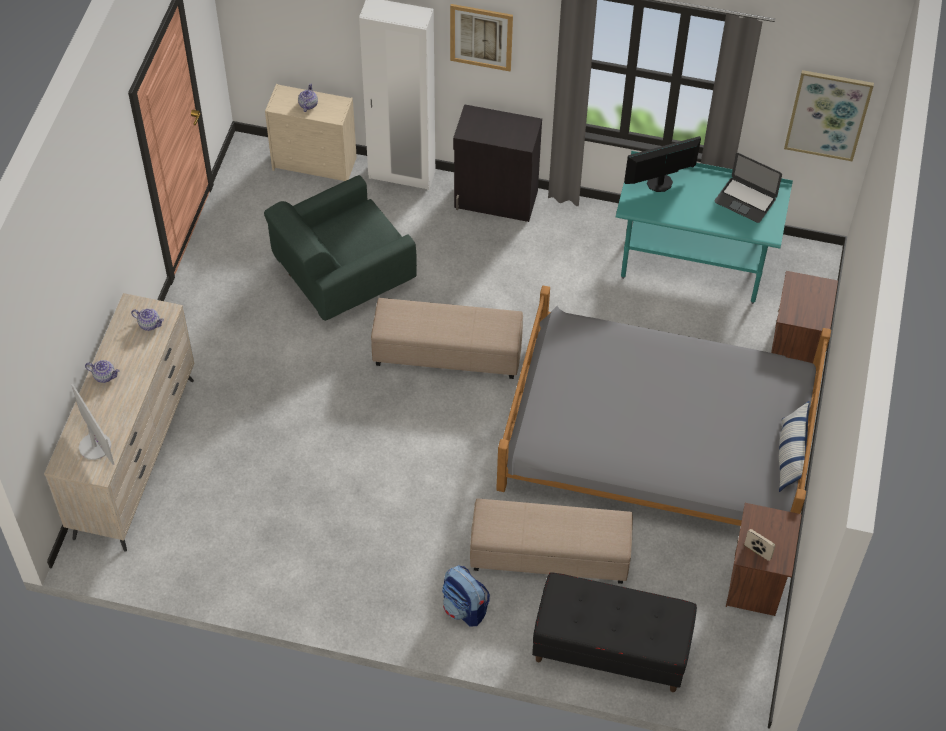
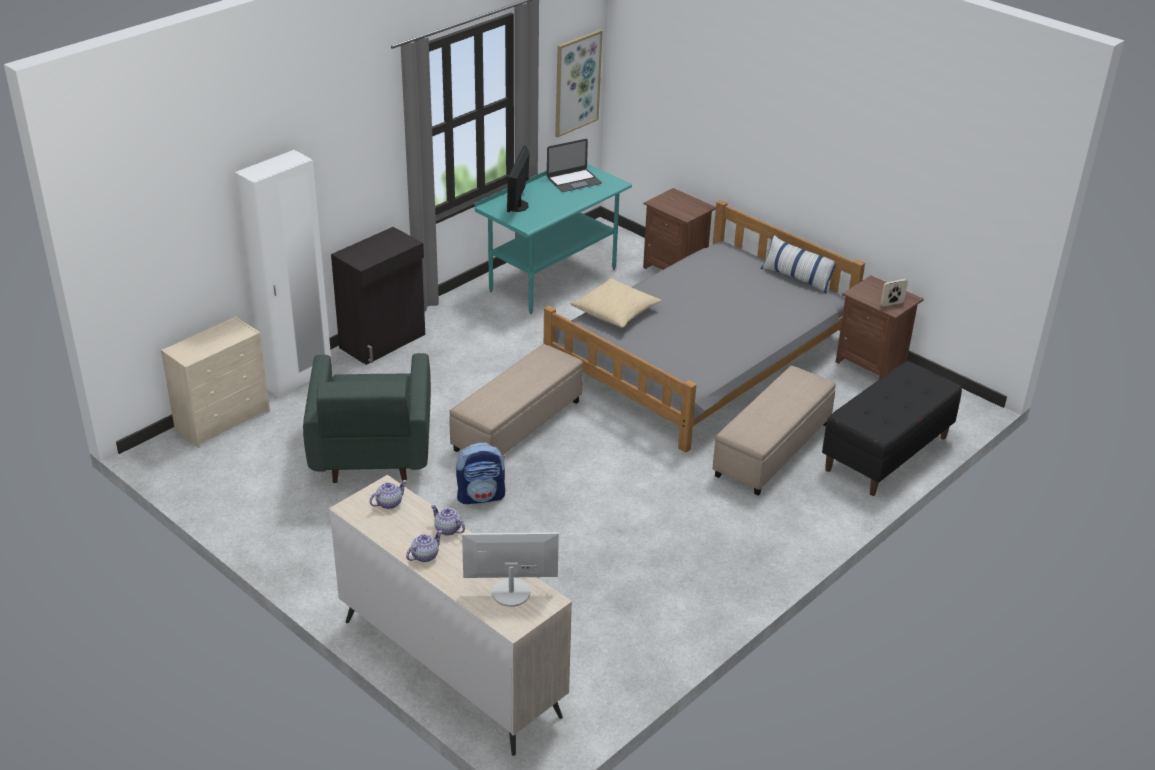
camera: 60 degrees left, 20 degrees down
teapot [298,83,318,112] -> teapot moved to [431,505,465,536]
backpack [442,565,490,627] -> backpack moved to [456,442,505,504]
picture [450,4,513,71] -> none
none -> beige pillow [569,278,661,328]

